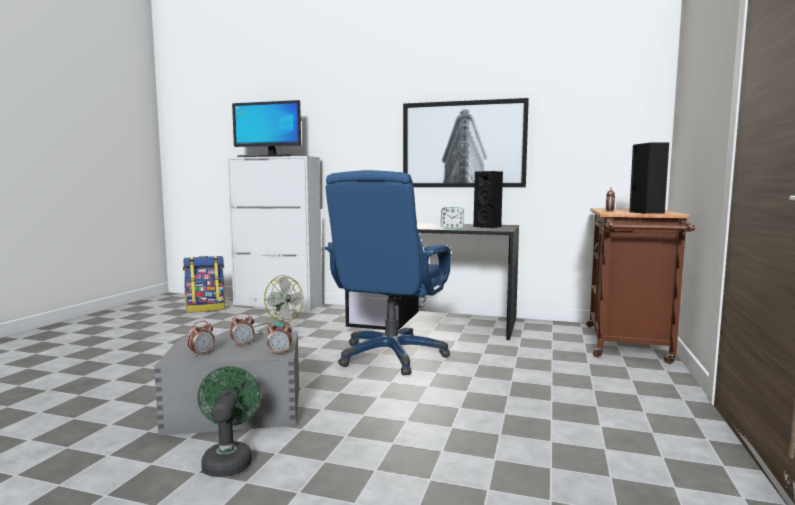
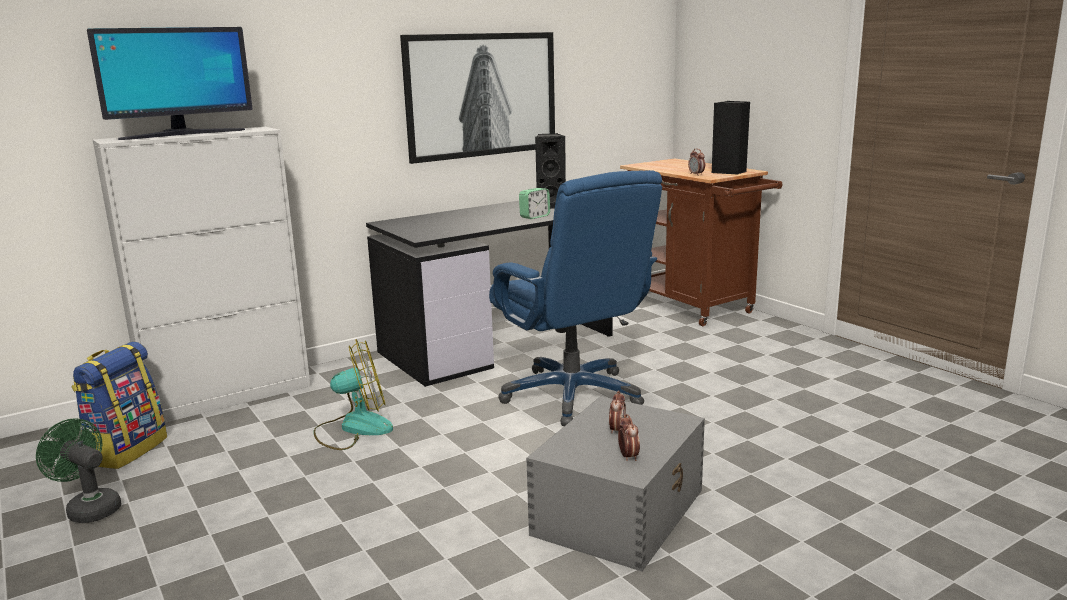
camera: 50 degrees left, 10 degrees up
green fan [197,366,261,477] -> green fan moved to [36,418,122,523]
alarm clock [267,320,292,354] -> none

